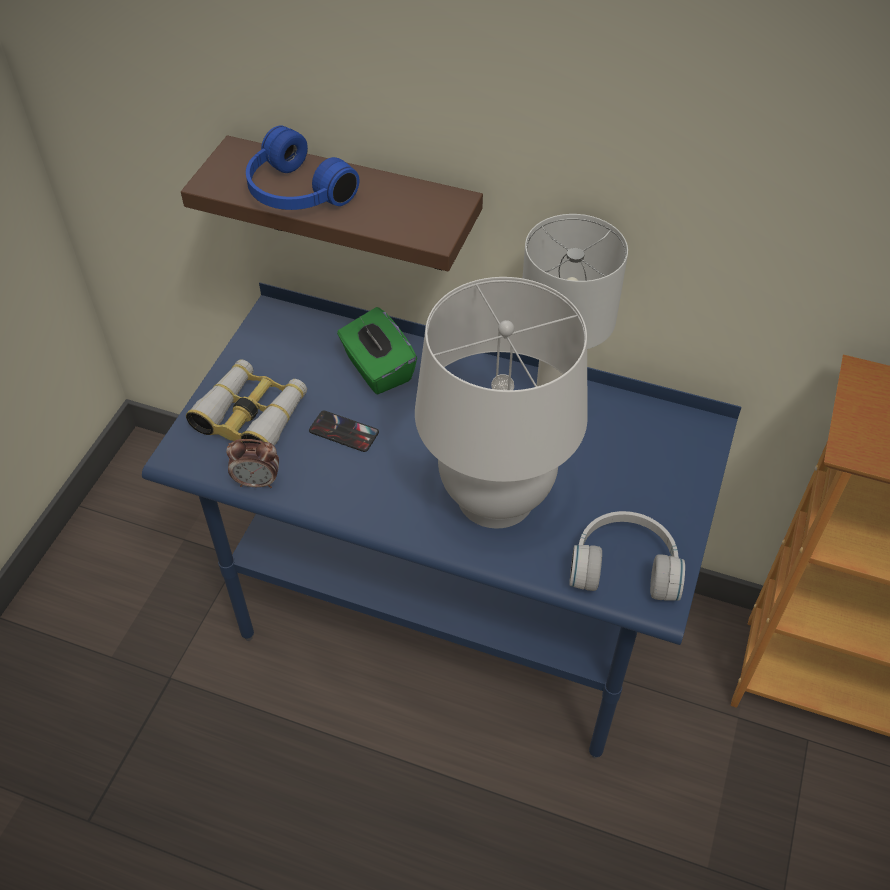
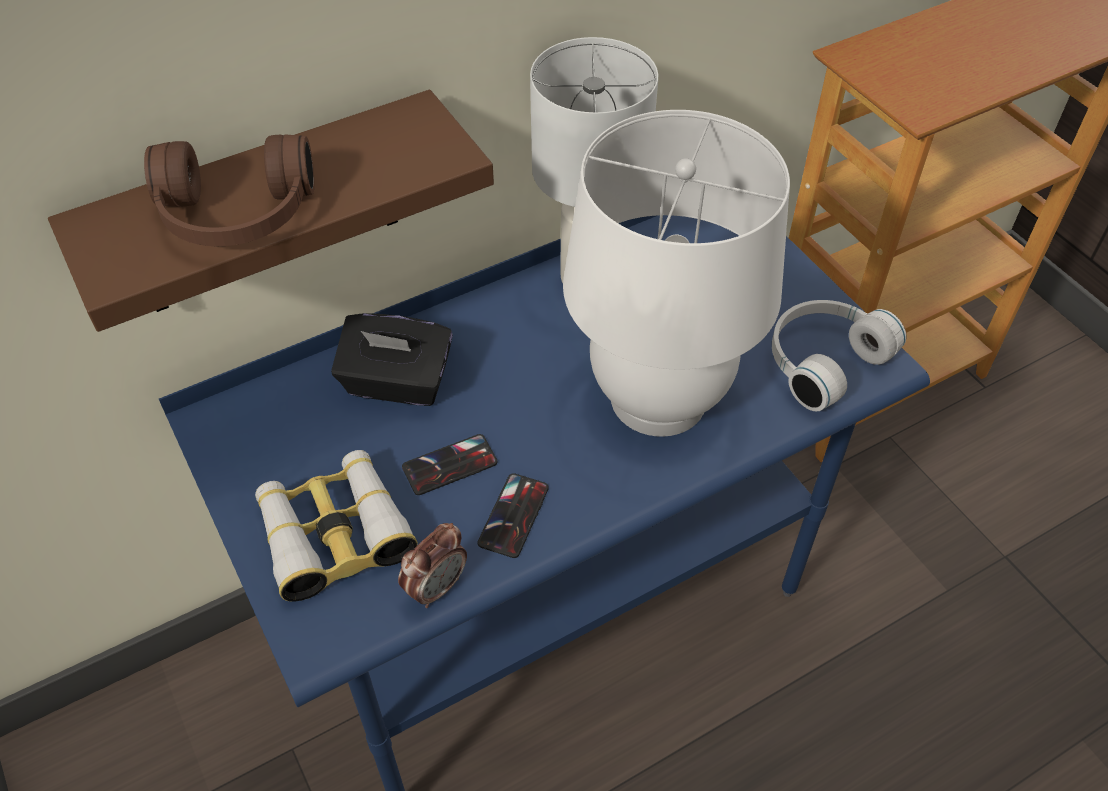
camera: 50 degrees left, 0 degrees up
blue headphones [246,125,359,210] -> brown headphones [144,134,314,246]
green tissue box [337,307,417,394] -> black tissue box [331,313,453,406]
none -> phone [478,473,549,558]

